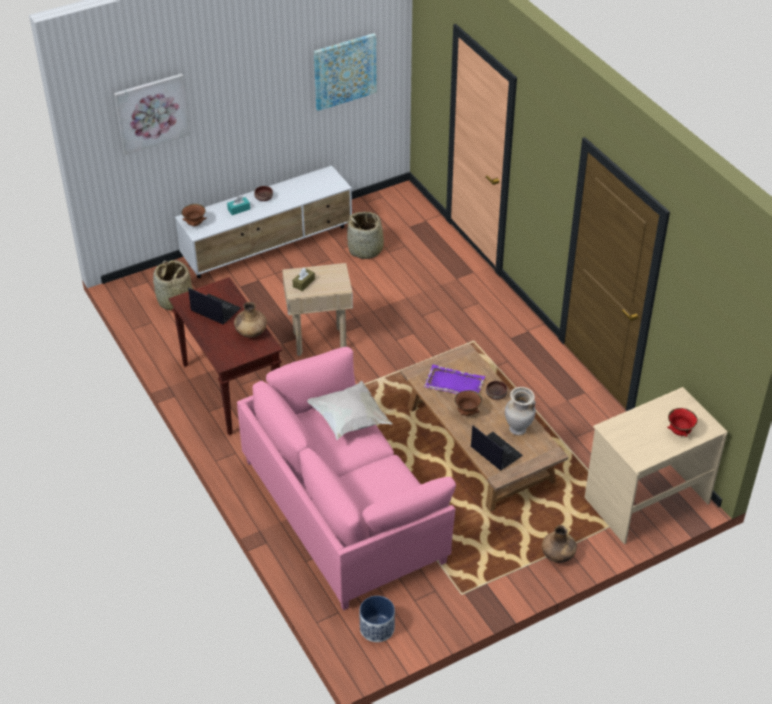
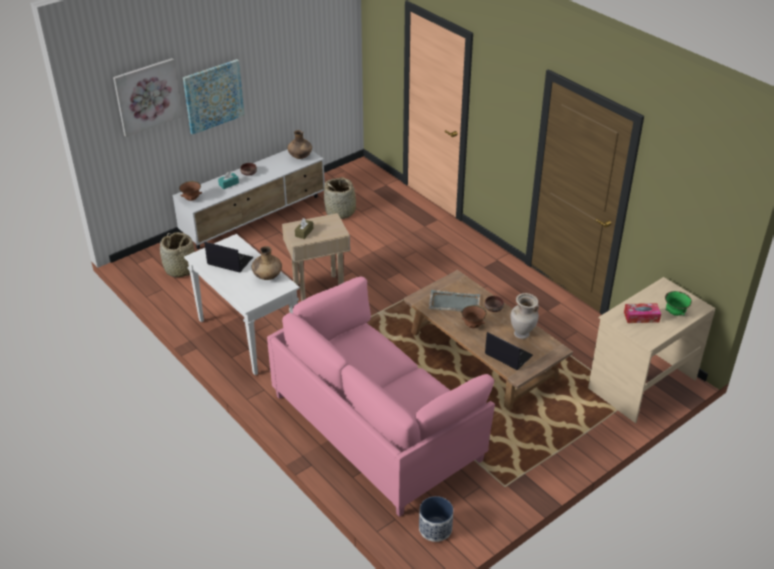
camera: 10 degrees left, 5 degrees down
brown console table [169,277,282,435] -> white console table [184,234,300,375]
white pillow [307,381,392,440] -> none
picture [314,33,377,111] -> picture moved to [183,59,244,135]
purple tray [424,365,485,394] -> grey tray [429,290,480,311]
brown vase [542,525,577,563] -> brown vase moved to [288,130,312,159]
red bowl [667,408,698,437] -> green bowl [665,291,692,316]
none -> tissue box [624,303,661,323]

